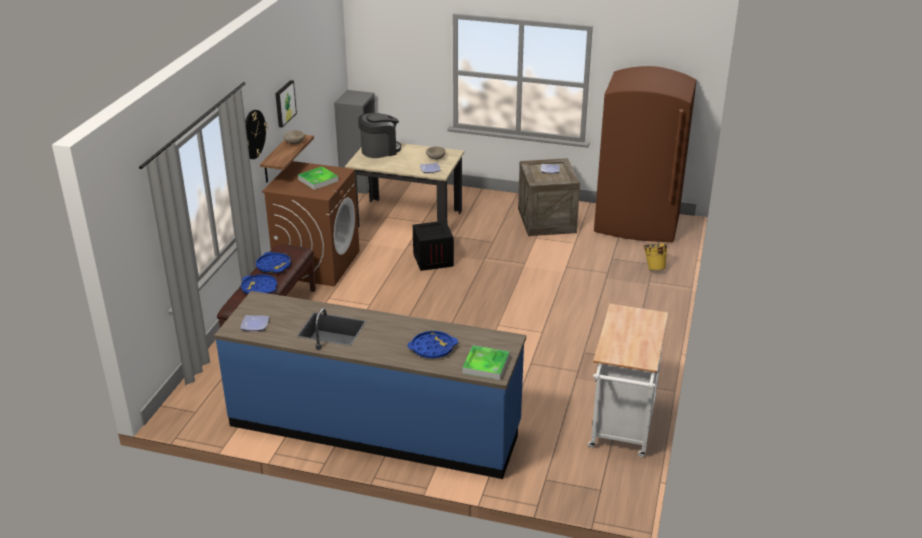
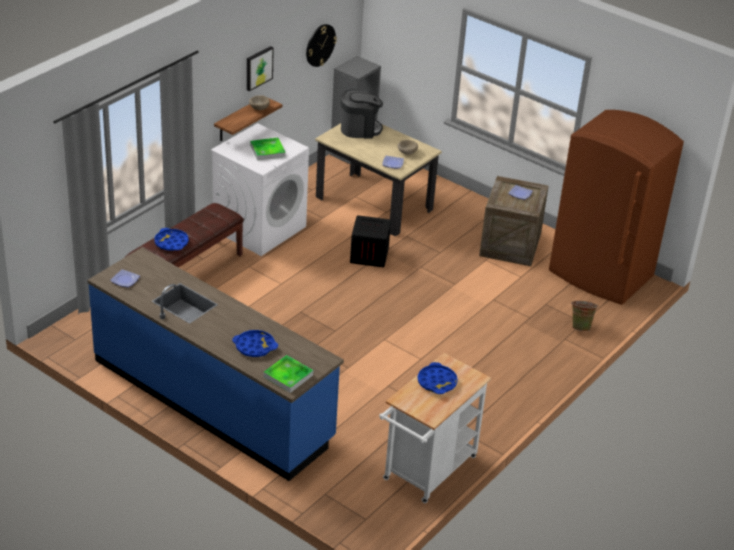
camera: 20 degrees right, 5 degrees up
wall clock [245,110,267,159] -> wall clock moved to [306,24,337,67]
blue tray [256,252,291,273] -> blue tray moved to [418,362,458,394]
brown washing machine [262,161,360,286] -> white washing machine [211,123,309,256]
yellow bucket [643,242,669,271] -> green bucket [571,301,599,331]

